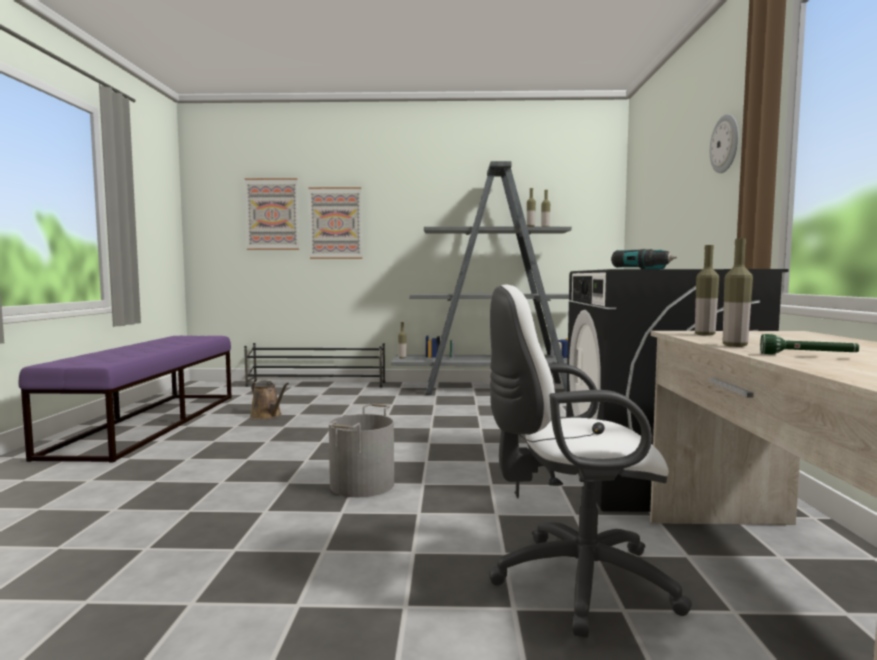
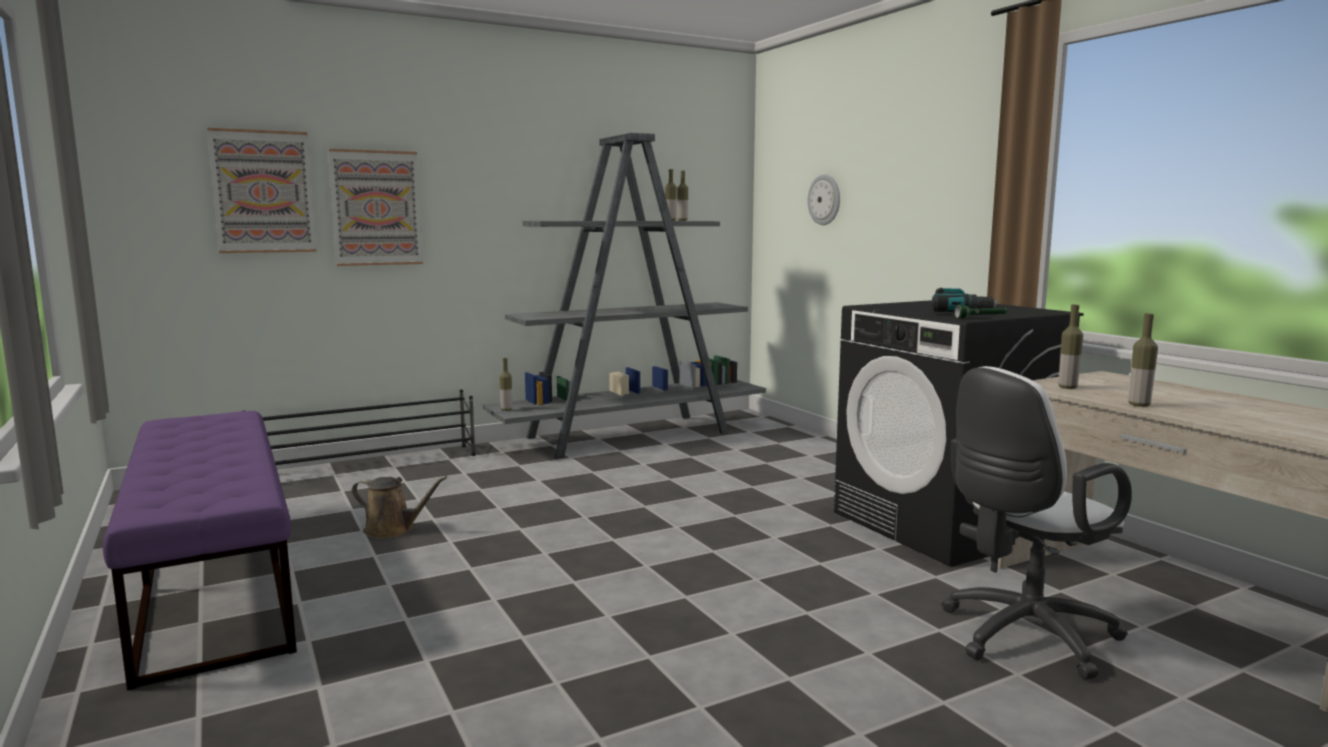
camera: 30 degrees left, 5 degrees up
grey bucket [329,404,394,497] -> none
wall clock [710,114,739,173] -> wall clock moved to [807,174,840,225]
green flashlight [760,334,859,354] -> green flashlight moved to [954,305,1008,318]

